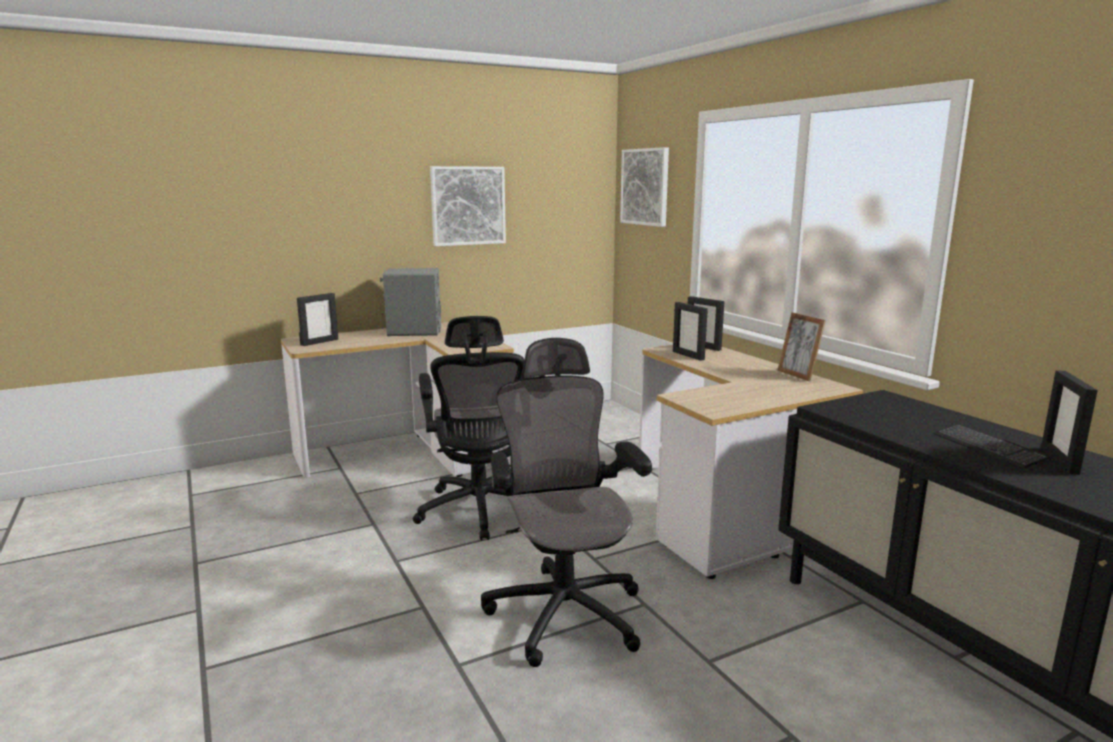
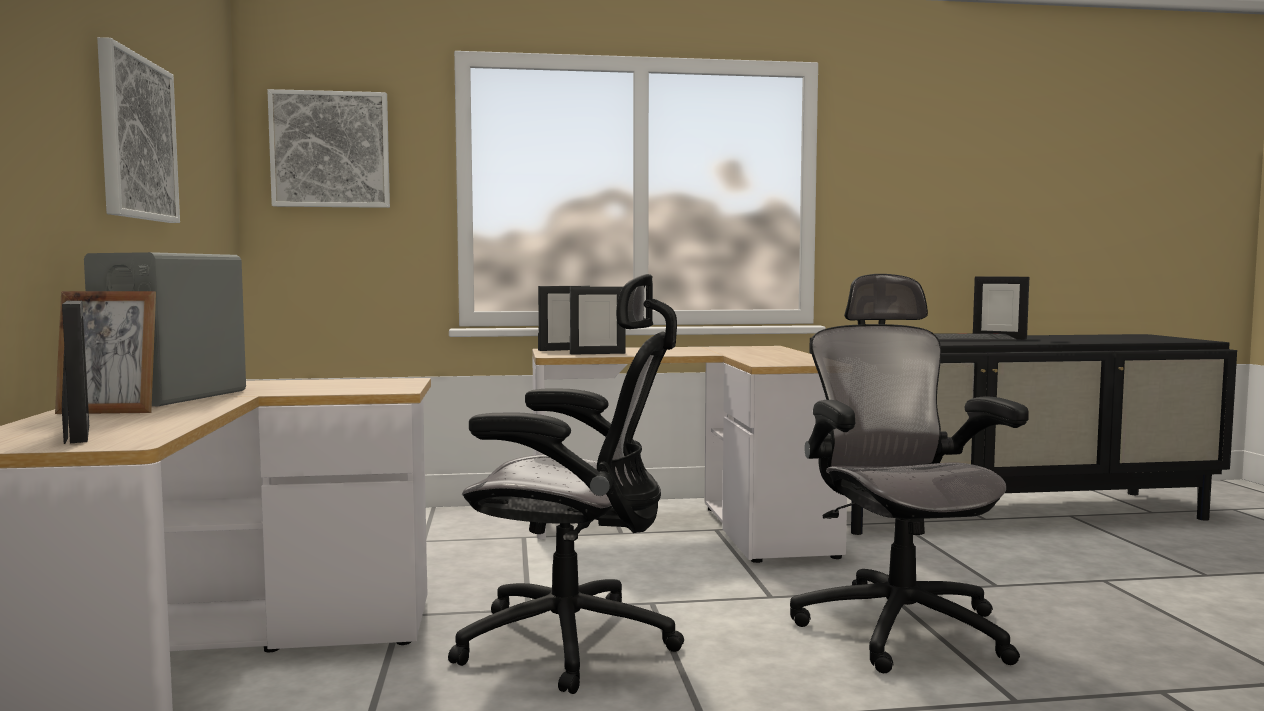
camera: 70 degrees left, 10 degrees down
office chair [481,338,652,667] -> office chair turned 75 degrees clockwise [790,274,1029,673]
picture frame [777,312,826,381] -> picture frame moved to [55,291,156,414]

